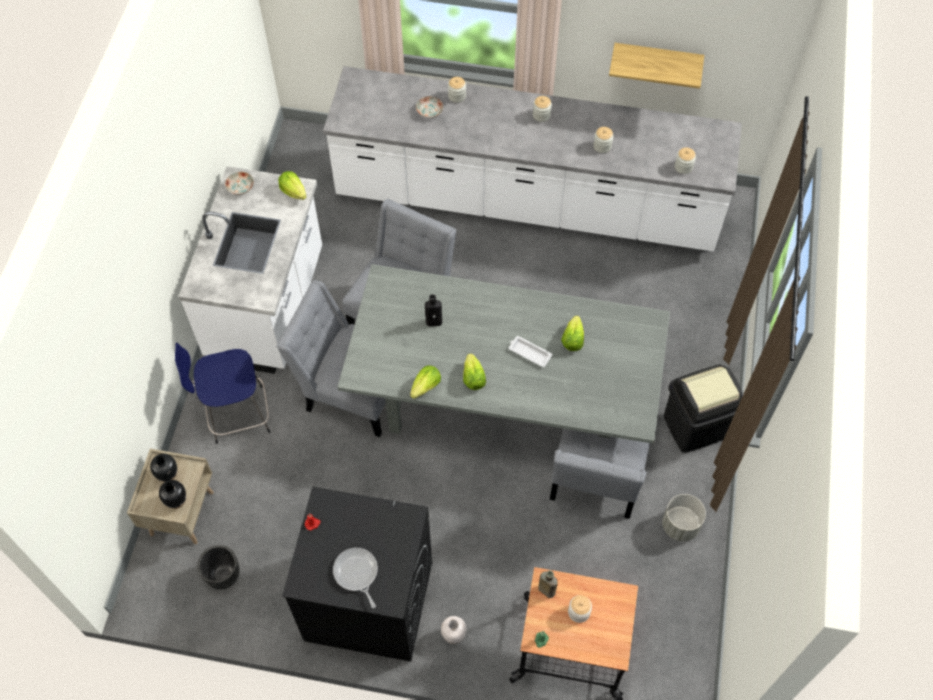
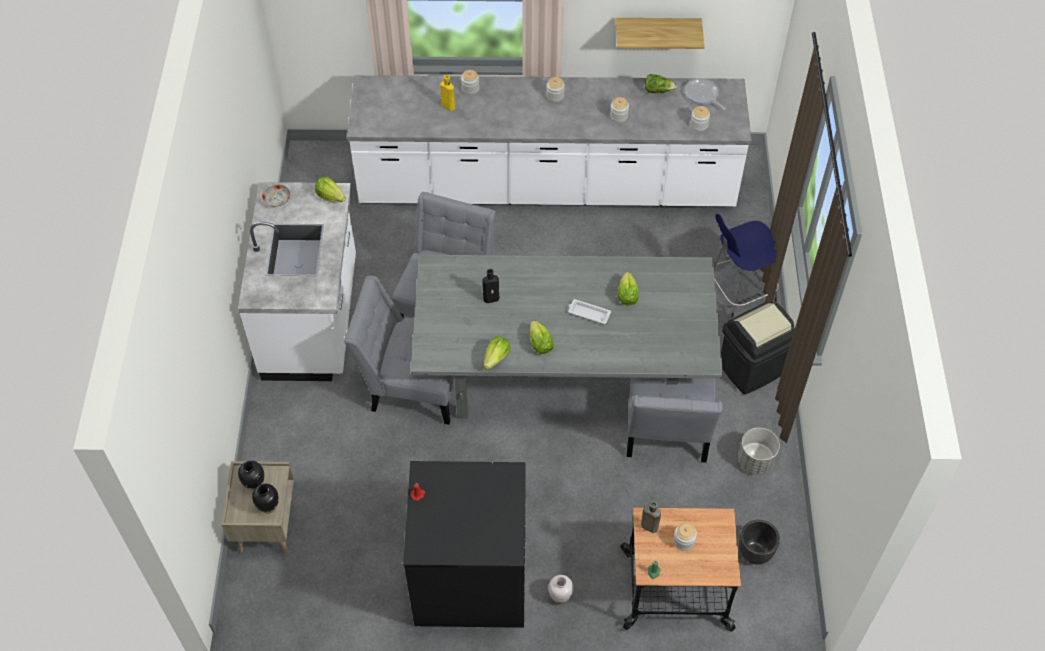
camera: 10 degrees left, 5 degrees down
blue stool [175,342,270,444] -> blue stool moved to [714,214,779,318]
black planter [197,545,240,590] -> black planter moved to [739,520,780,565]
frying pan [333,548,378,608] -> frying pan moved to [685,78,726,110]
plate [416,96,443,118] -> yellow bottle [440,75,455,111]
none -> lettuce [645,74,677,93]

